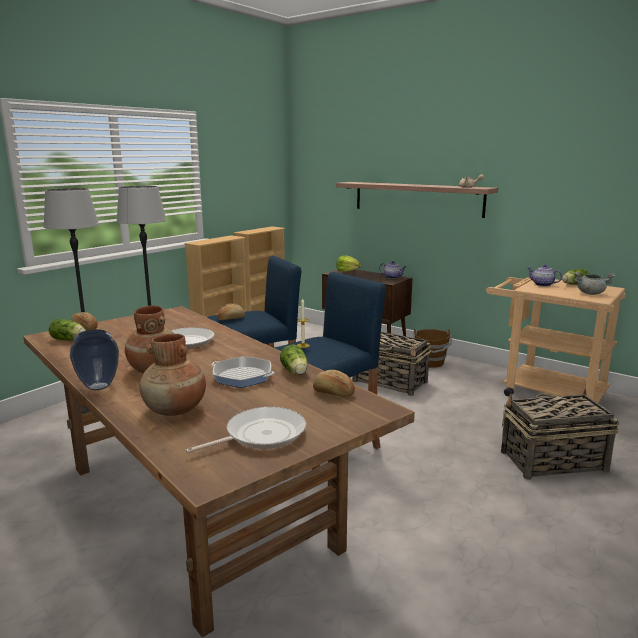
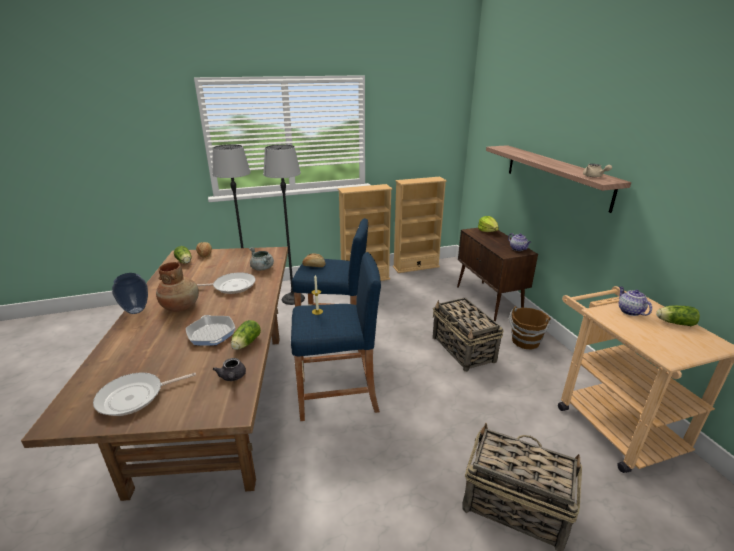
camera: 35 degrees right, 10 degrees up
brown vase [139,334,206,416] -> none
frying pan [186,407,306,453] -> frying pan turned 150 degrees clockwise [93,373,196,416]
bread [313,370,355,397] -> grey teapot [213,358,246,381]
grey cooking pot [574,272,615,295] -> grey cooking pot moved to [249,247,274,271]

